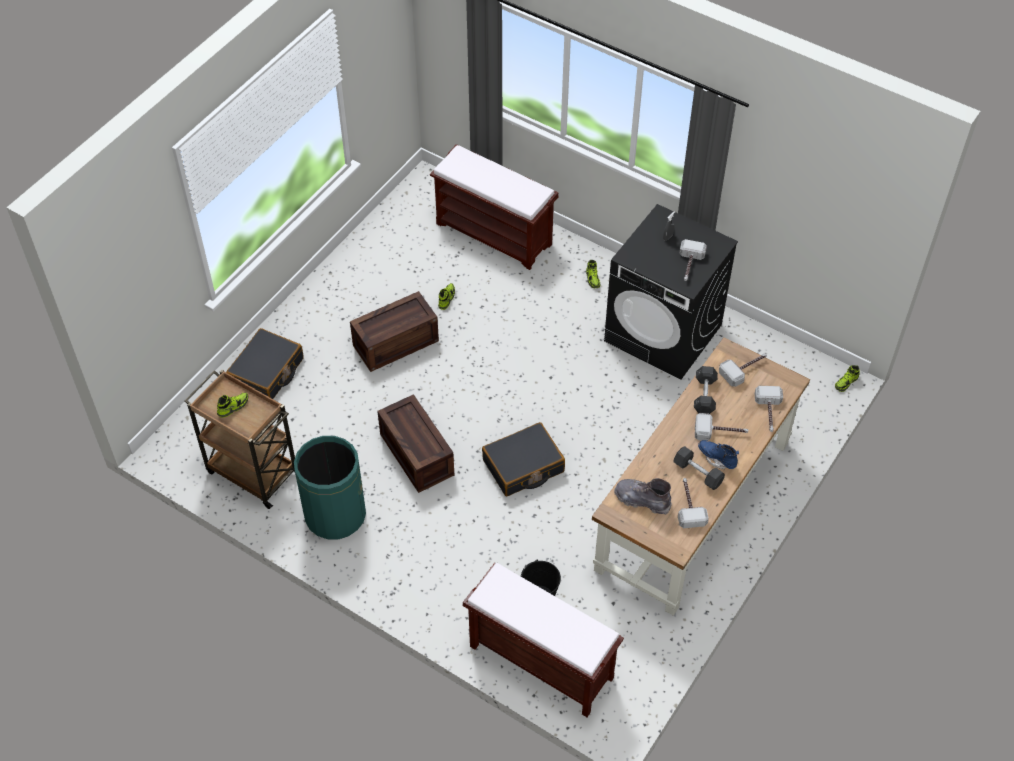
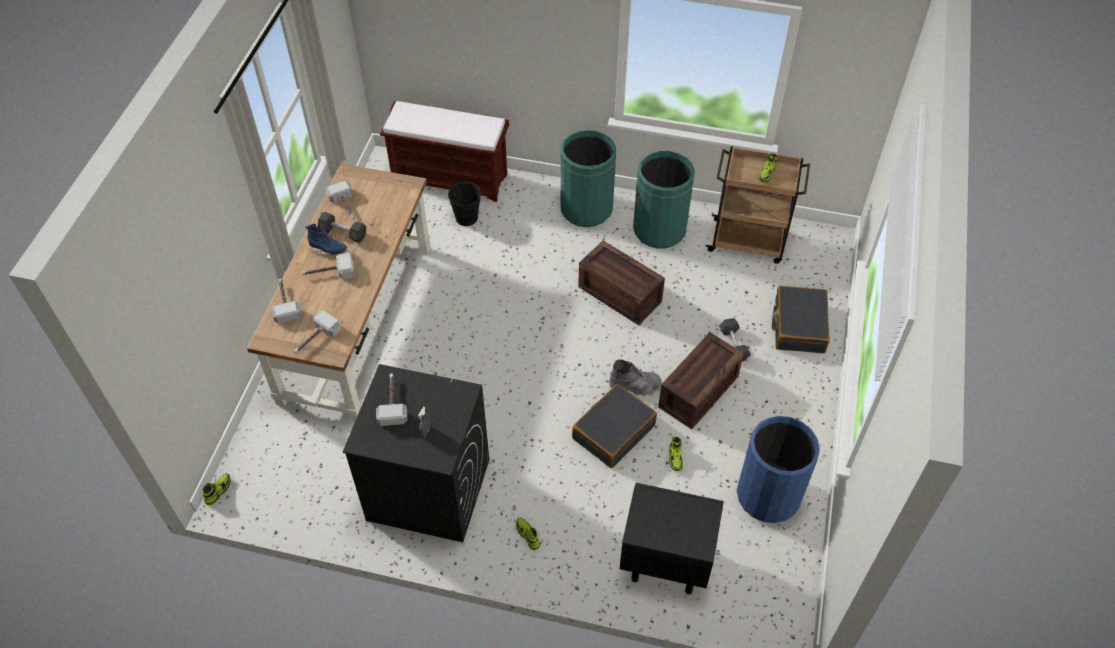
camera: 160 degrees right, 0 degrees up
brown bench [430,144,559,270] -> black nightstand [620,483,724,594]
black suitcase [482,422,565,496] -> black suitcase moved to [572,384,657,468]
grey boot [614,478,672,515] -> grey boot moved to [609,359,662,396]
grey dumbbell [694,366,718,414] -> grey dumbbell moved to [719,318,751,361]
none -> green trash can [561,130,616,227]
none -> blue trash can [737,416,820,523]

